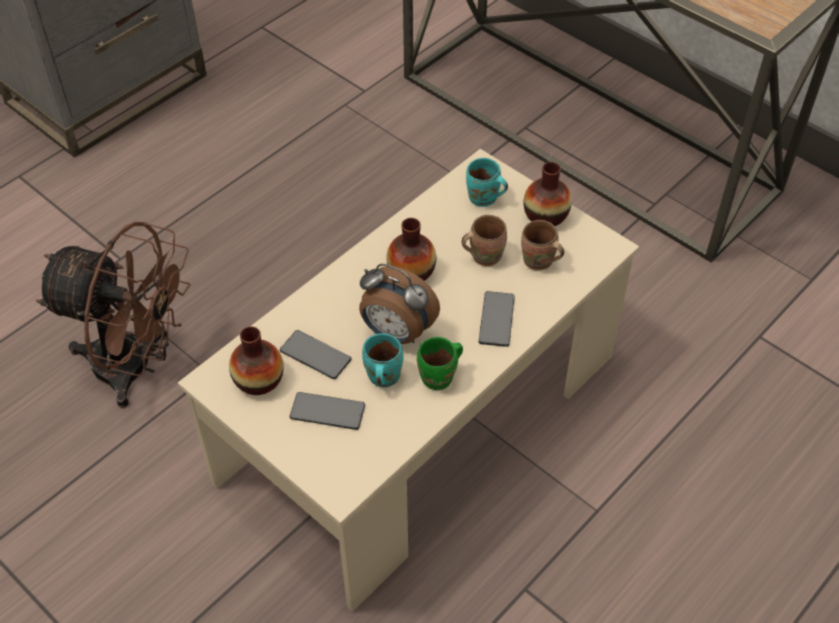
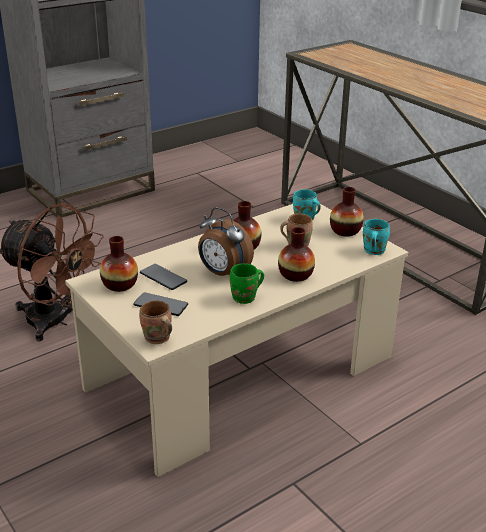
camera: 10 degrees right, 20 degrees down
turquoise mug [362,333,404,387] -> turquoise mug moved to [363,219,390,255]
phone [479,291,515,347] -> vase [278,227,315,282]
brown mug [521,220,564,270] -> brown mug moved to [139,300,172,344]

